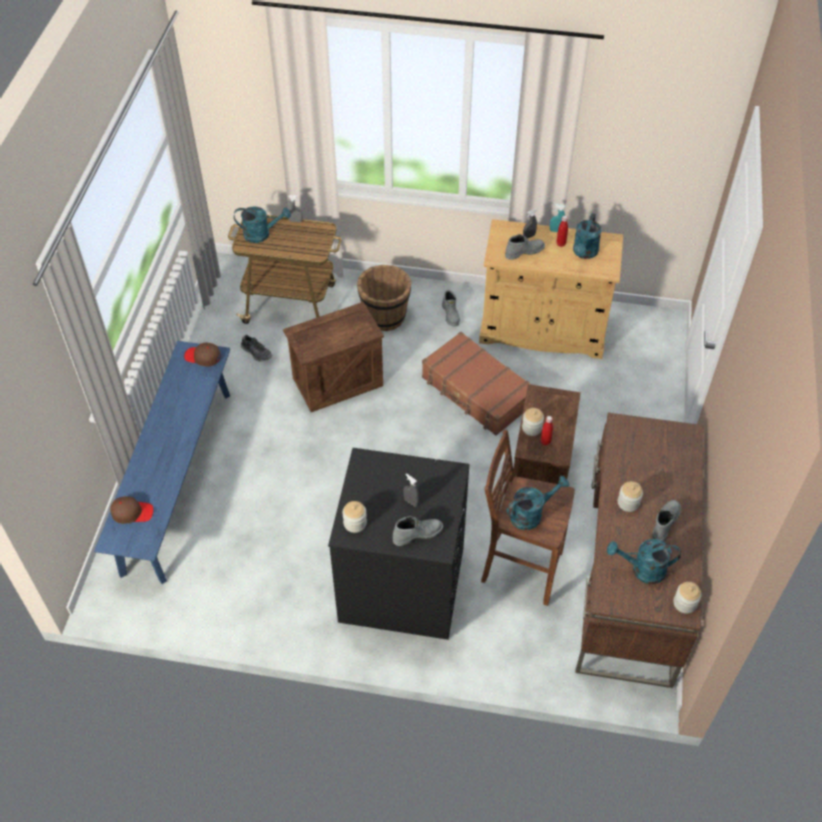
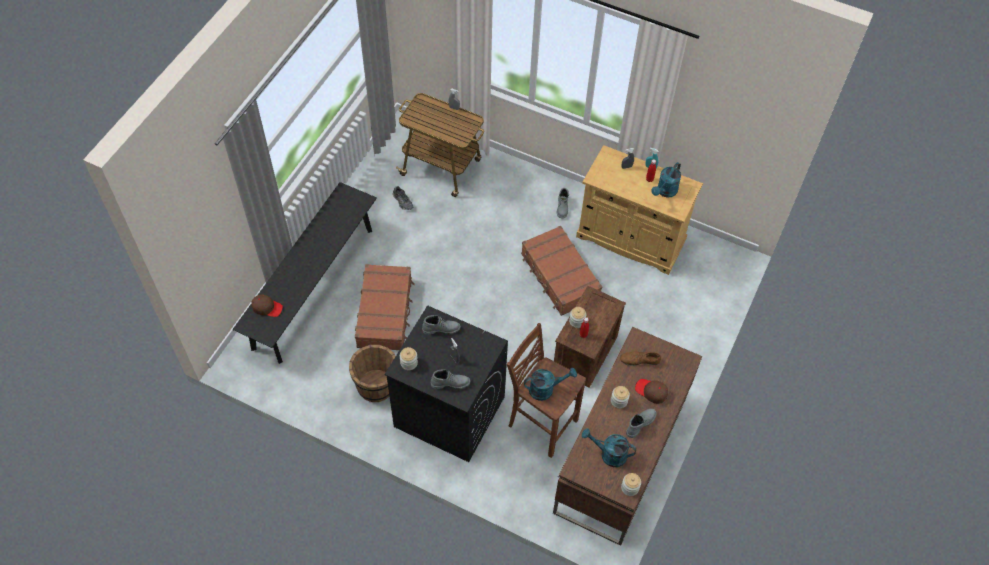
camera: 15 degrees right, 5 degrees up
blue bench [94,341,230,584] -> black bench [233,182,377,364]
brown cap [184,343,221,367] -> brown cap moved to [635,379,668,404]
turquoise watering can [234,207,291,243] -> none
crate [283,302,384,412] -> none
brown bucket [357,265,412,331] -> brown bucket moved to [349,345,396,402]
grey boot [505,234,545,260] -> grey boot moved to [422,315,461,335]
none -> brown suitcase [355,264,415,350]
none -> brown shoe [620,351,661,366]

